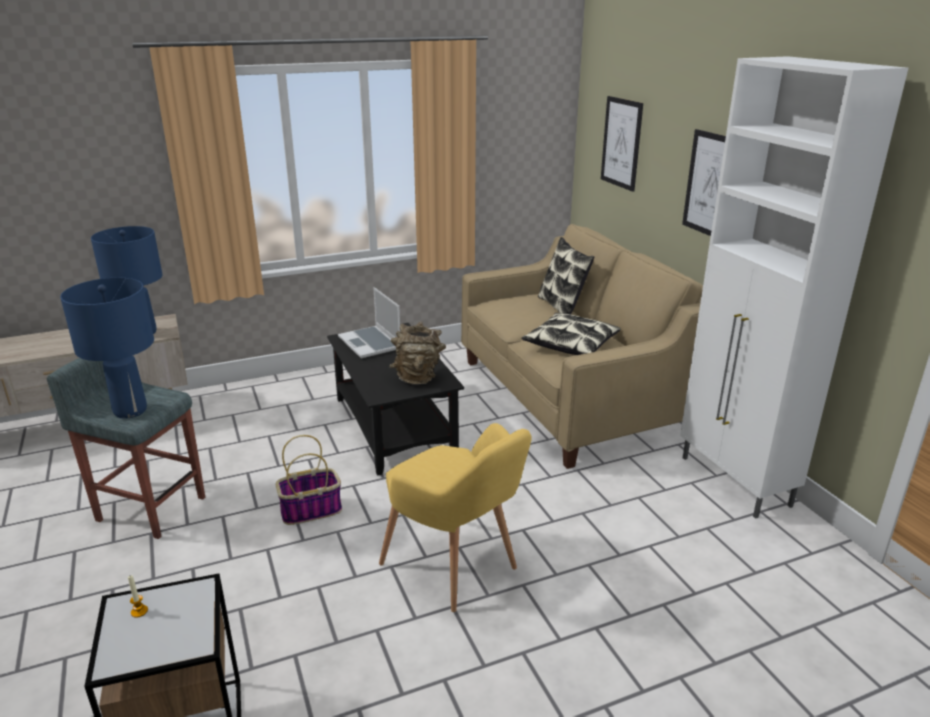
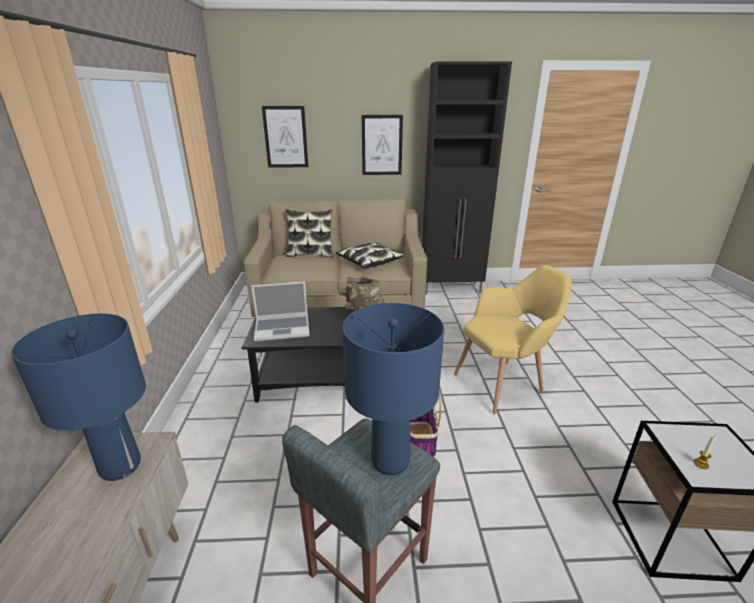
camera: 70 degrees left, 0 degrees up
white cabinet [680,56,909,519] -> black cabinet [422,61,512,294]

